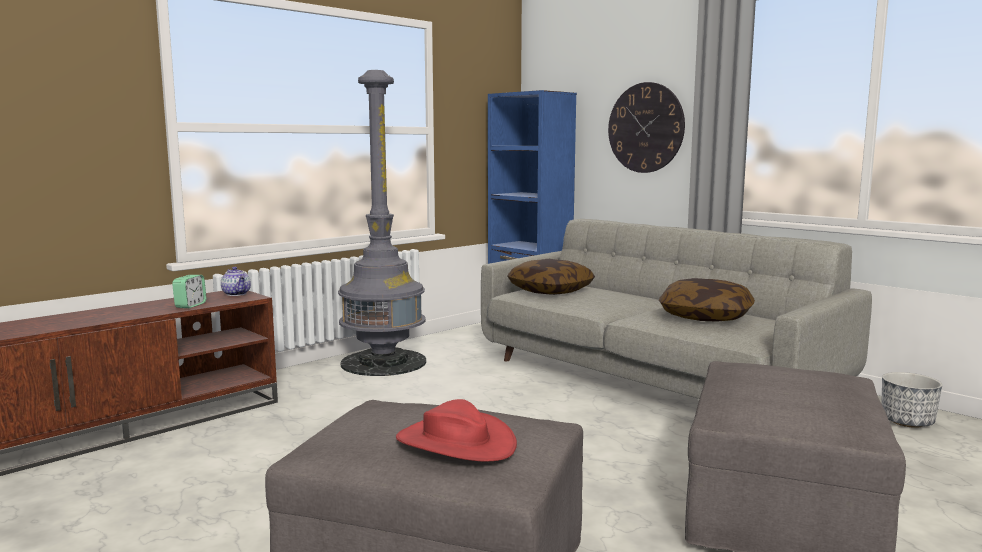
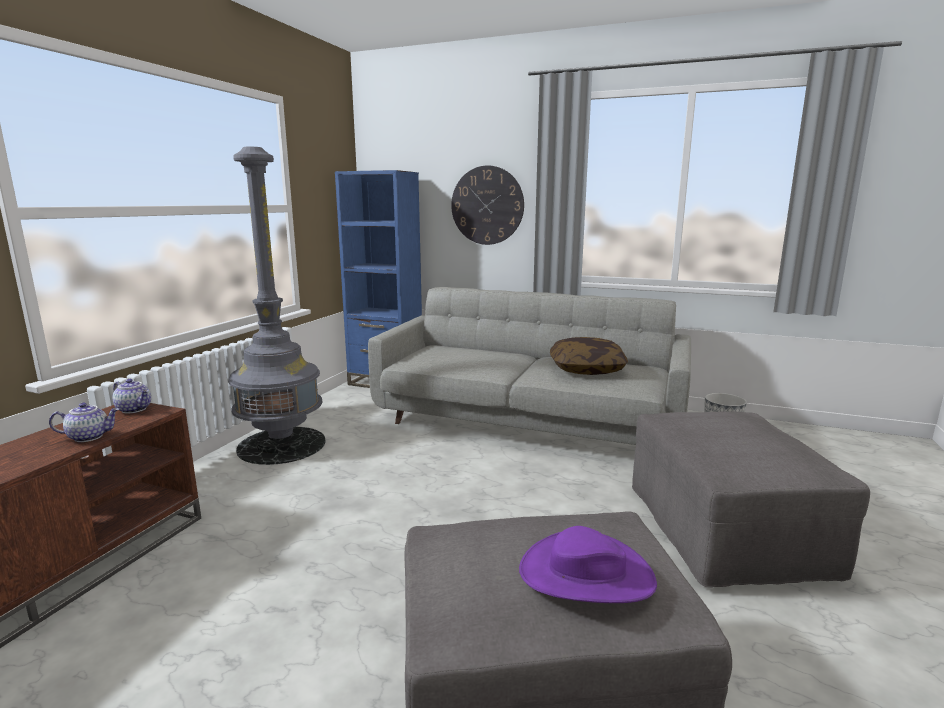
camera: 25 degrees left, 5 degrees up
alarm clock [172,275,206,308] -> teapot [49,403,119,442]
red hat [396,399,517,462] -> purple hat [519,526,657,603]
pillow [507,259,595,295] -> none

